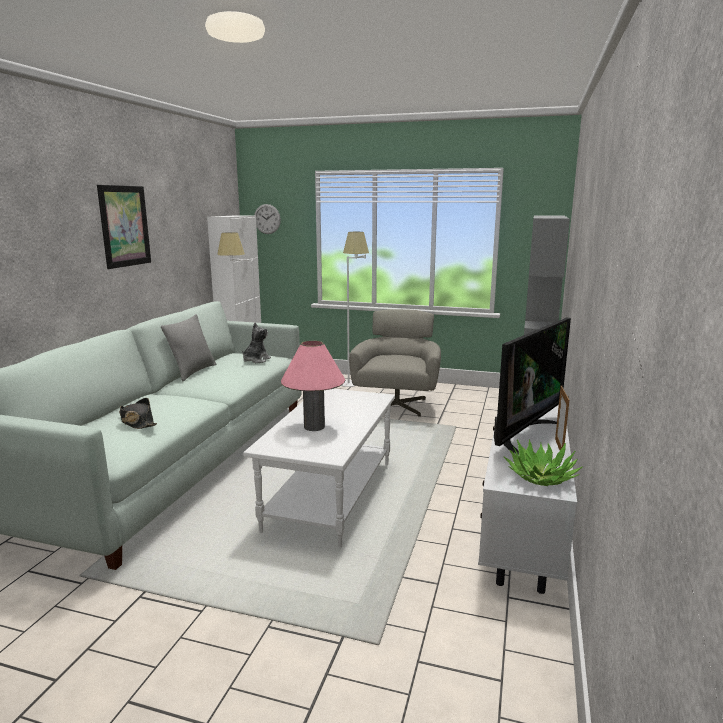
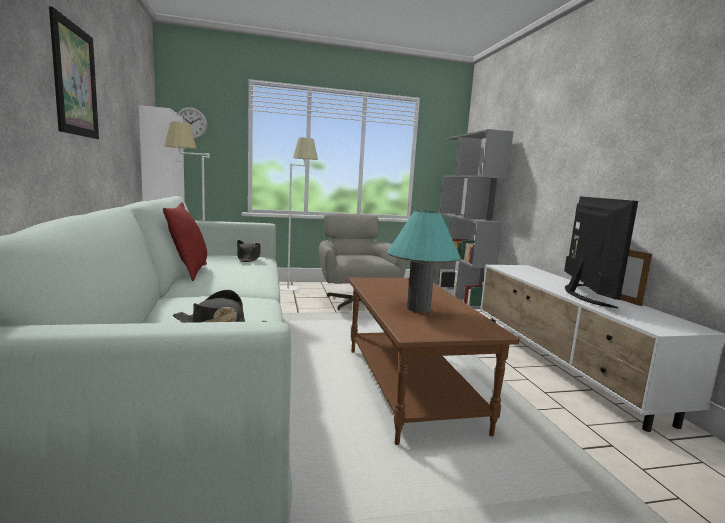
camera: 30 degrees left, 5 degrees down
grey pillow [161,314,216,382] -> red pillow [163,203,207,281]
plush toy [242,323,271,363] -> black hat [237,240,261,262]
white coffee table [243,389,395,548] -> brown coffee table [348,278,519,445]
pink table lamp [281,341,345,431] -> turquoise table lamp [387,210,460,313]
potted plant [504,439,583,486] -> none

